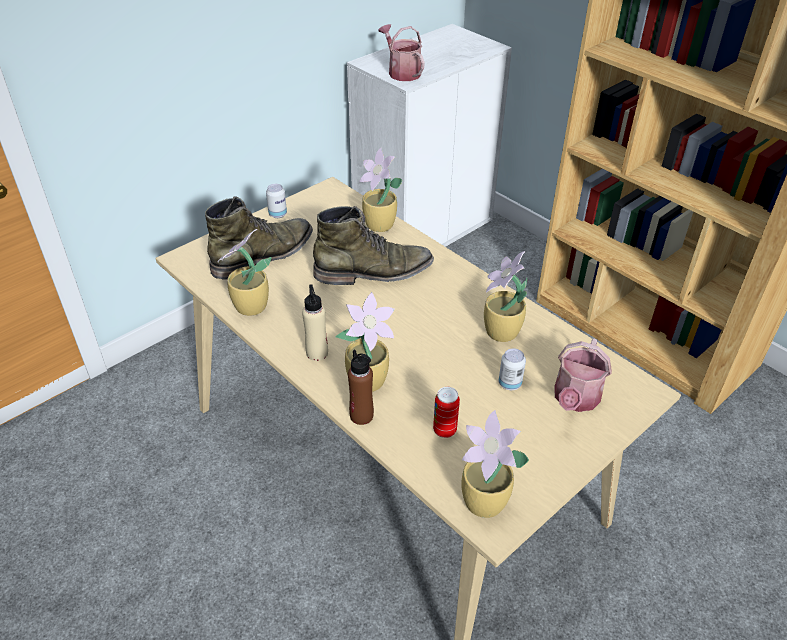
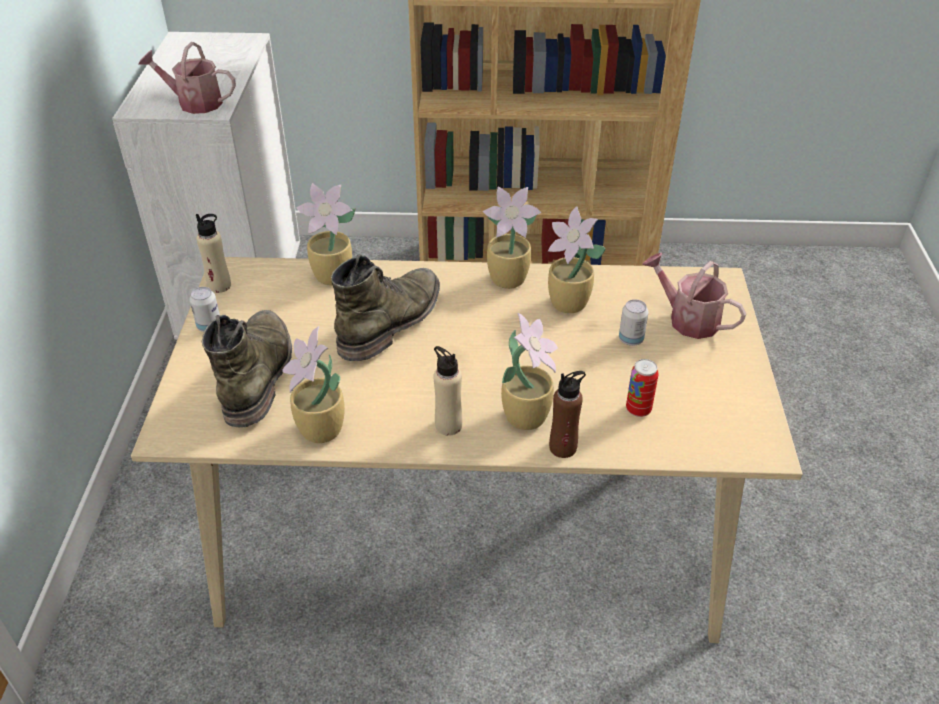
camera: 45 degrees left, 0 degrees up
potted plant [462,410,529,518] -> potted plant moved to [482,186,542,289]
watering can [554,338,612,412] -> watering can turned 150 degrees clockwise [642,253,746,339]
none -> beige bottle [196,214,231,293]

